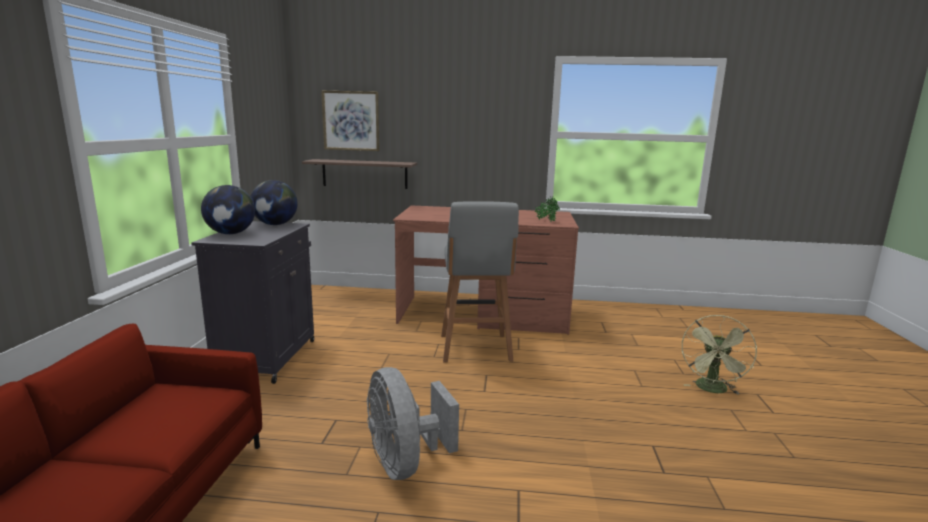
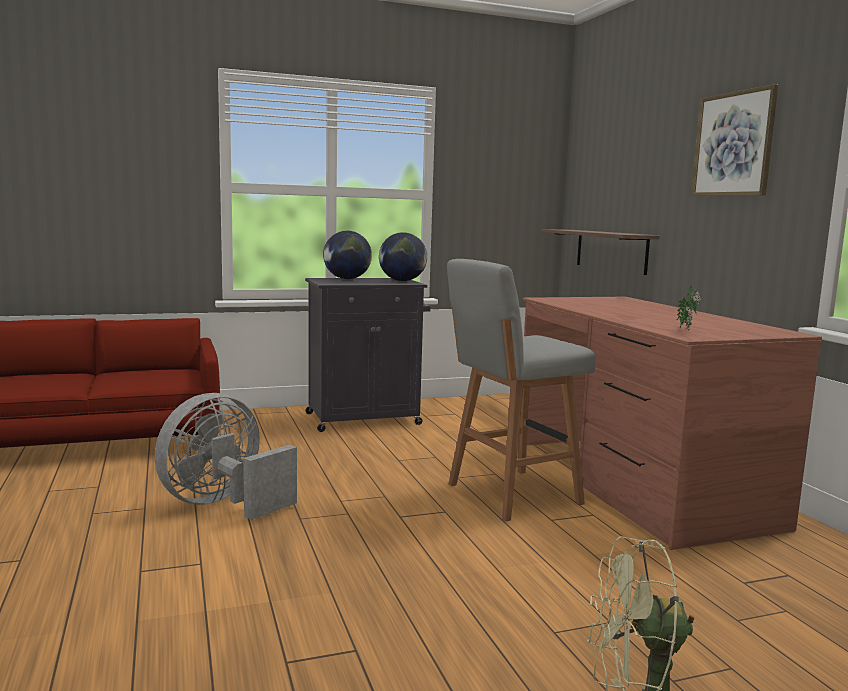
camera: 65 degrees right, 5 degrees down
picture [321,91,380,151] -> picture moved to [691,84,779,196]

